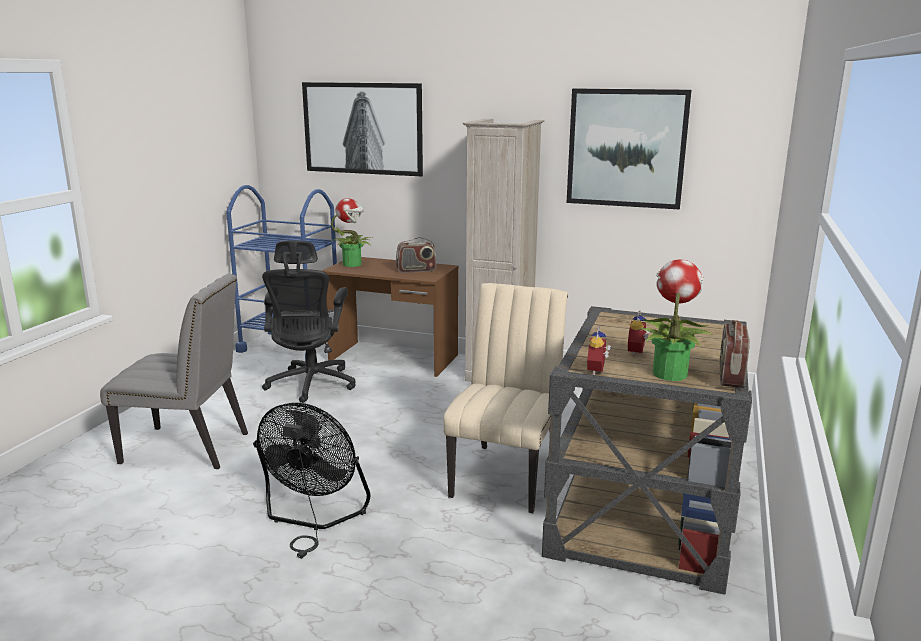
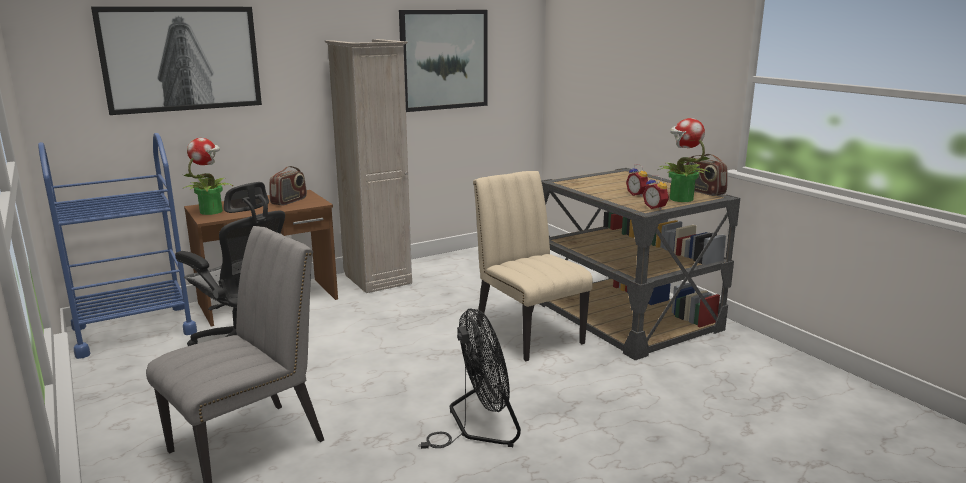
camera: 50 degrees left, 0 degrees up
black fan [253,403,370,559] -> black fan turned 105 degrees clockwise [418,308,521,449]

